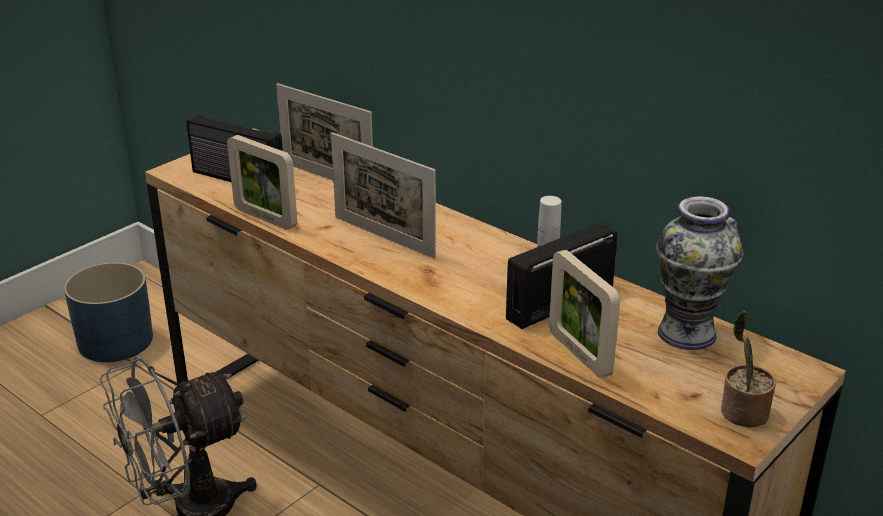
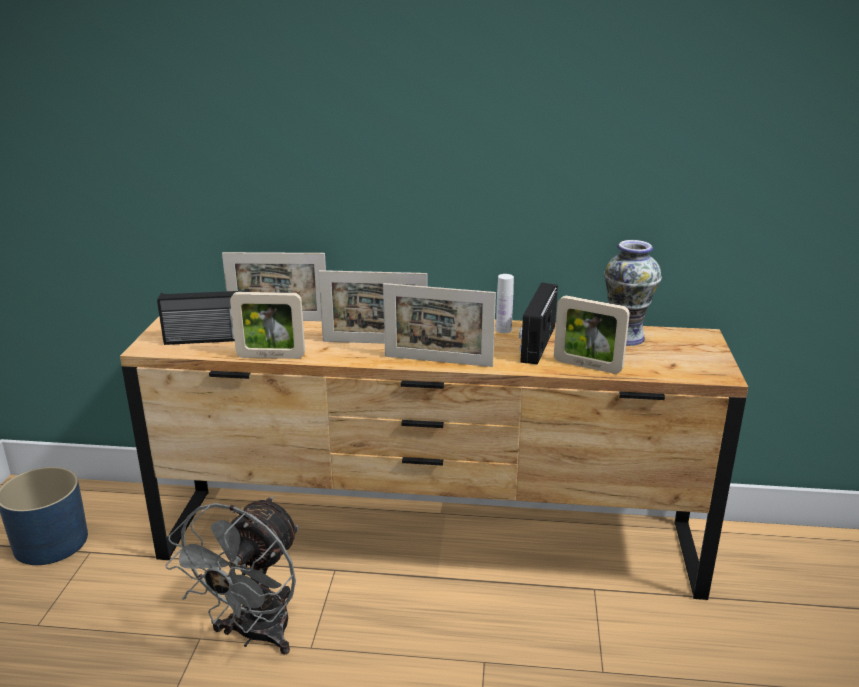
camera: 35 degrees left, 5 degrees down
potted plant [721,311,776,427] -> none
none -> picture frame [383,283,496,367]

